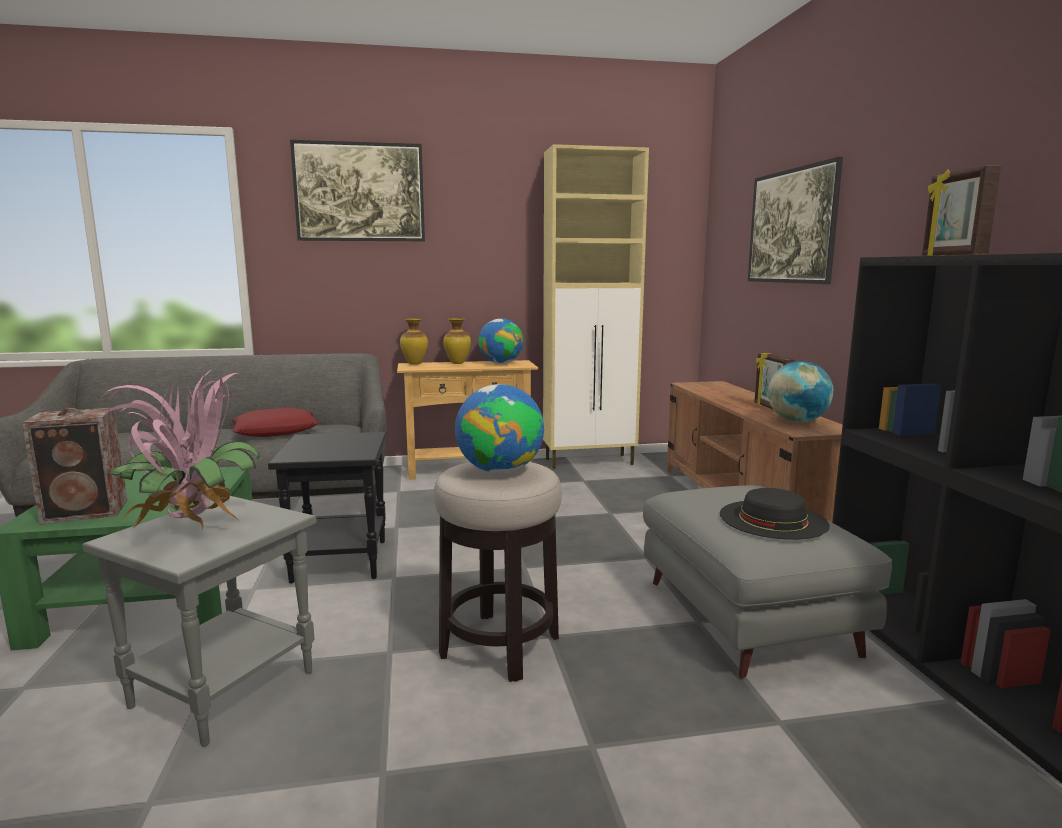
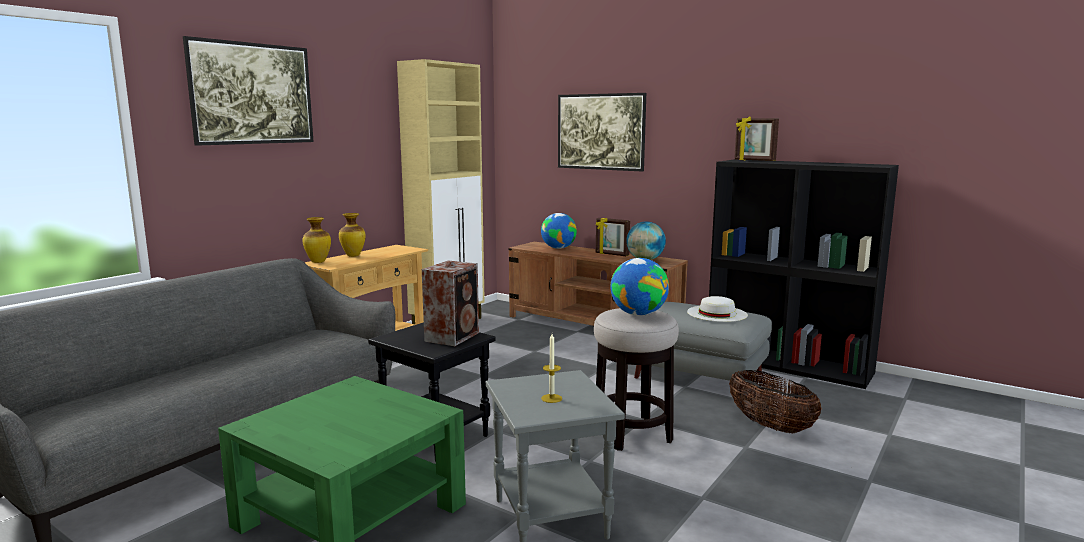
camera: 45 degrees left, 0 degrees up
speaker [22,408,127,525] -> speaker moved to [422,260,479,346]
potted plant [100,367,260,529] -> candle [541,334,562,403]
red pillow [231,408,319,437] -> none
globe [478,318,524,364] -> globe moved to [541,213,577,249]
black hat [720,488,830,540] -> white hat [687,296,748,322]
none -> basket [729,370,822,433]

